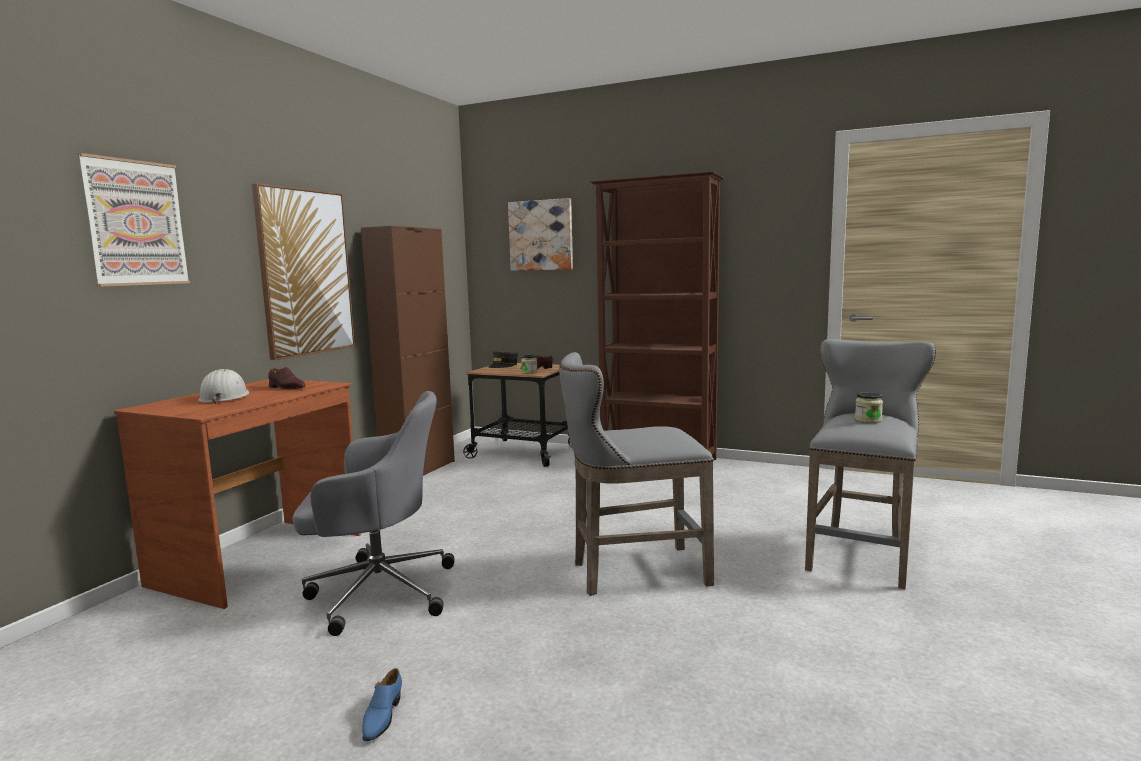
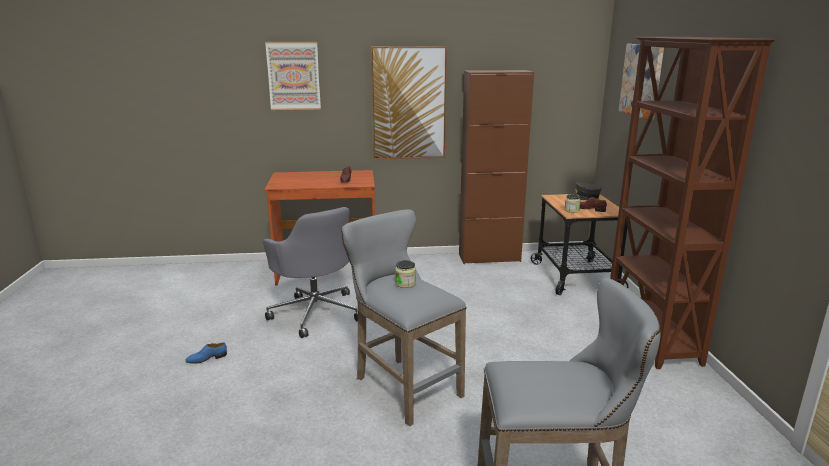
camera: 60 degrees right, 10 degrees up
white hard hat [198,369,249,404] -> none
jar [855,392,883,423] -> jar moved to [395,260,416,288]

